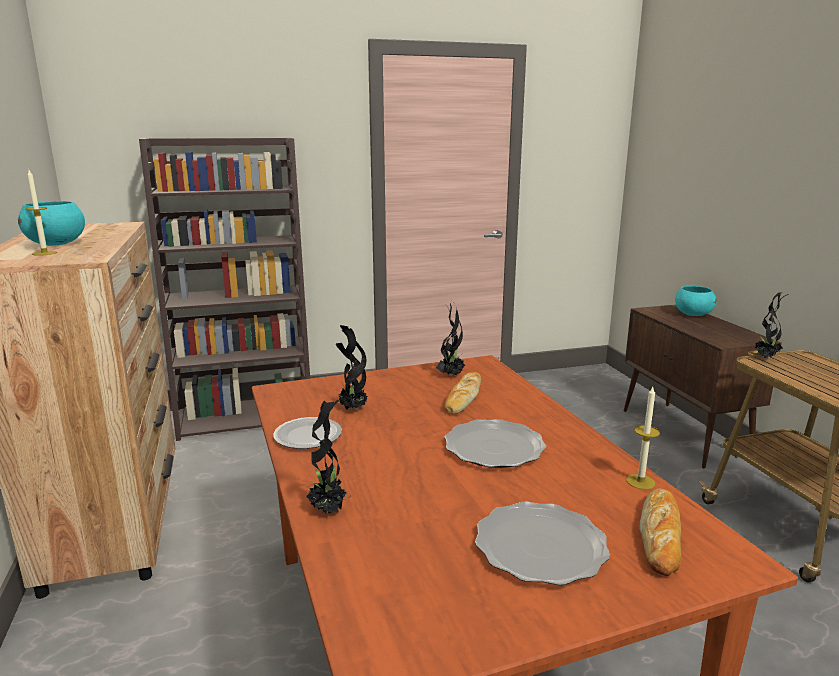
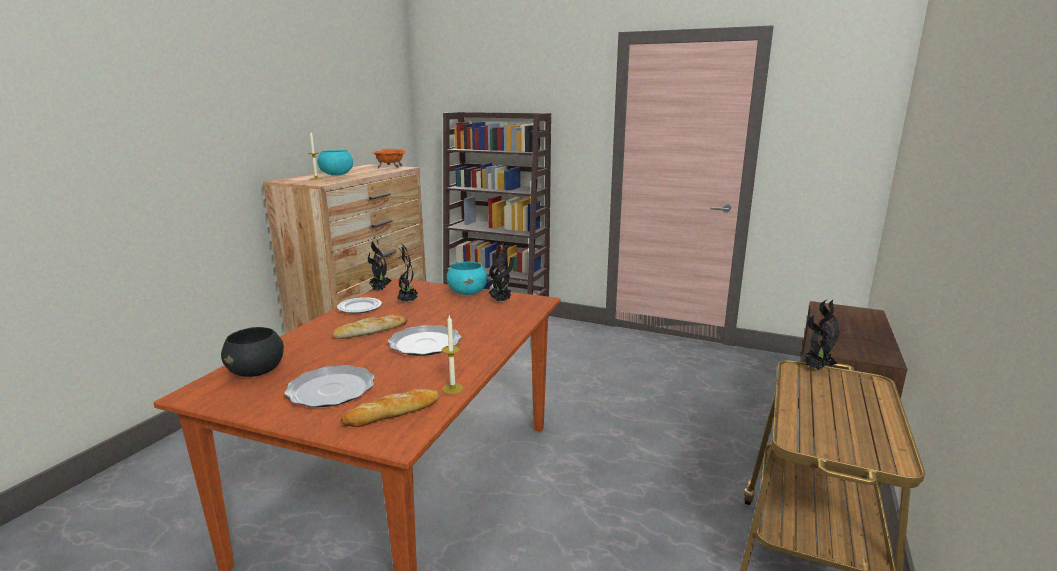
camera: 40 degrees right, 0 degrees up
potted plant [306,400,351,514] -> potted plant moved to [368,236,392,291]
bread [444,372,481,414] -> bread moved to [333,315,407,339]
turquoise bowl [675,286,717,316] -> turquoise bowl moved to [446,262,487,295]
none -> black bowl [221,327,284,377]
none -> orange bowl [372,149,407,168]

